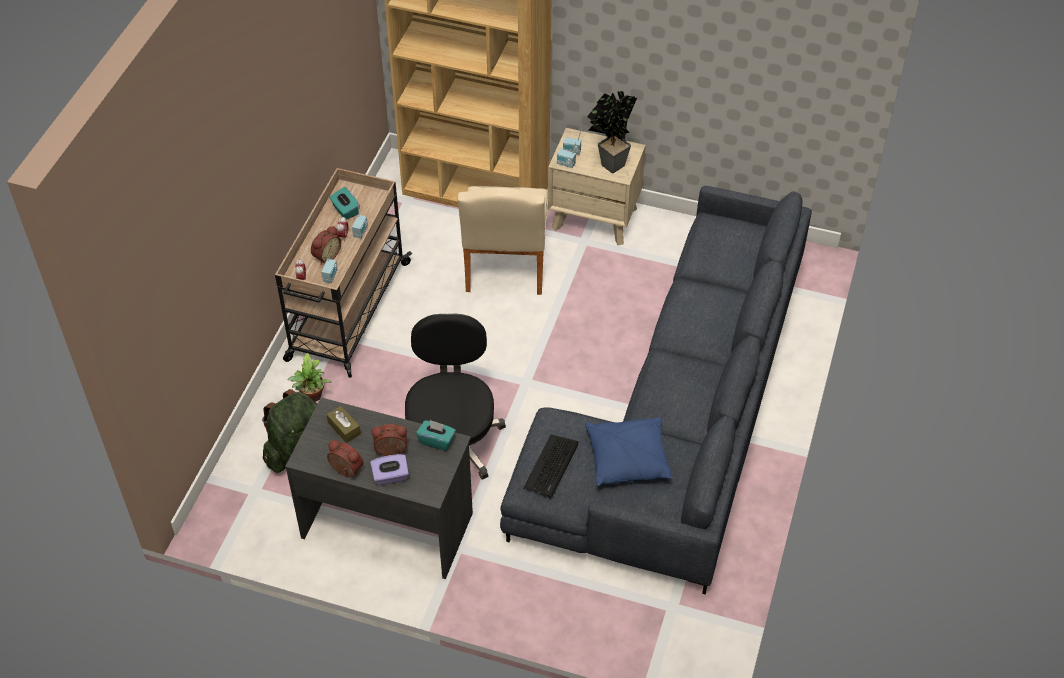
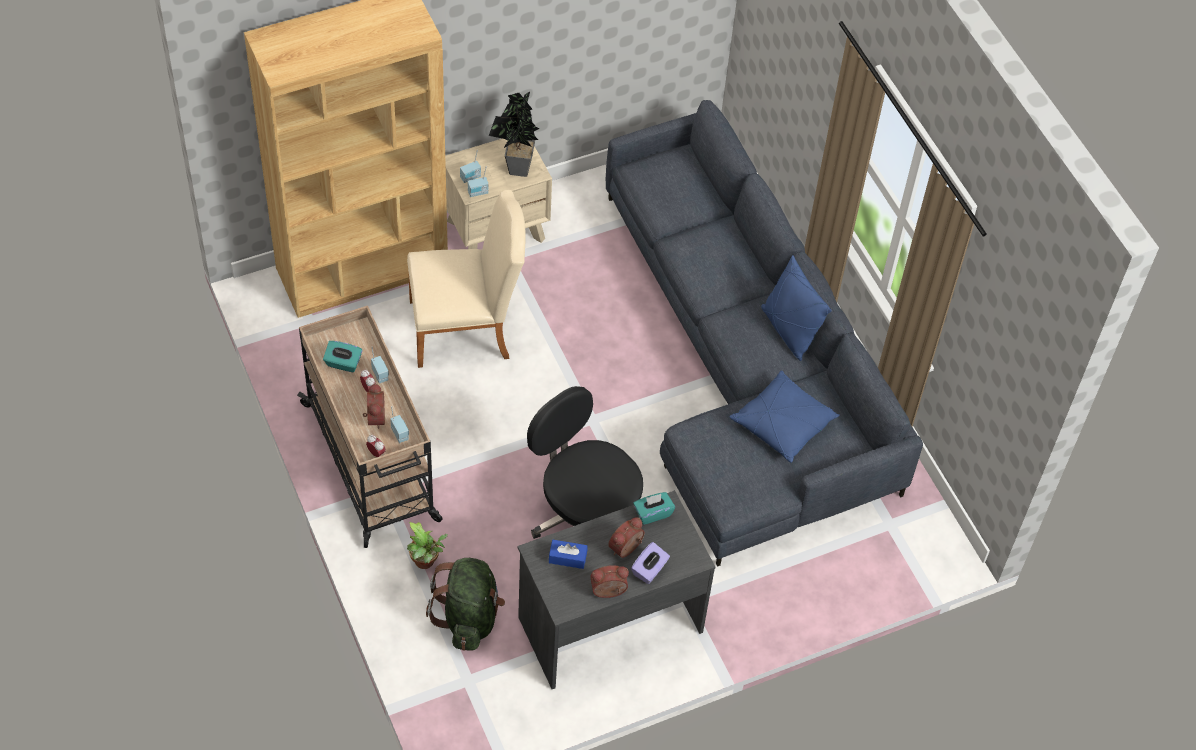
camera: 45 degrees left, 5 degrees up
brown tissue box [327,406,361,443] -> blue tissue box [549,540,587,569]
beige chair [458,186,548,295] -> beige chair turned 60 degrees counterclockwise [407,190,526,368]
keyboard [524,435,579,499] -> none
none -> blue pillow [761,255,832,361]

